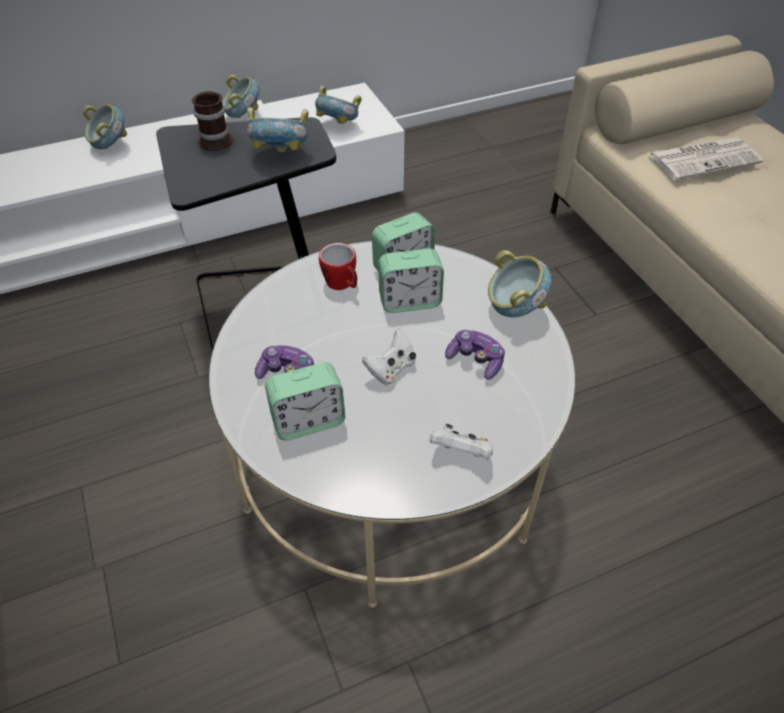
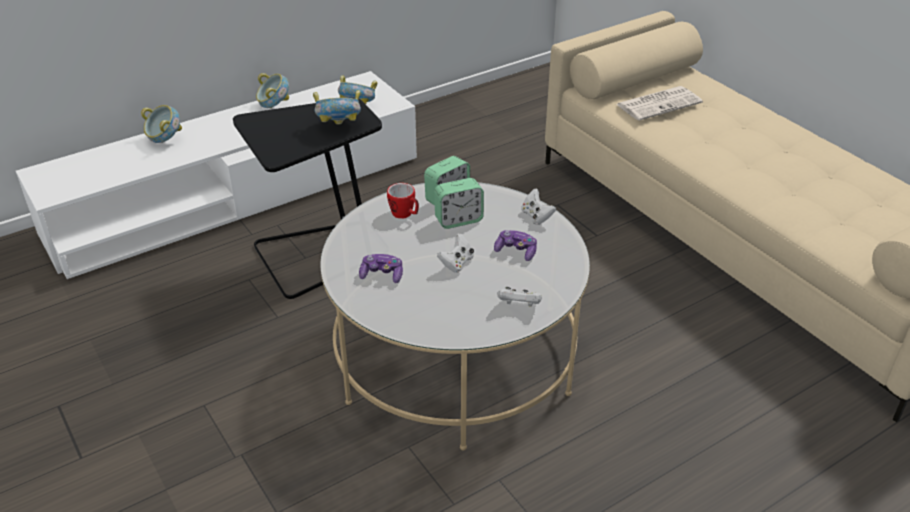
camera: 10 degrees left, 10 degrees down
mug [192,91,233,151] -> none
alarm clock [265,362,345,440] -> none
bowl [488,250,551,317] -> white game controller [521,188,556,225]

